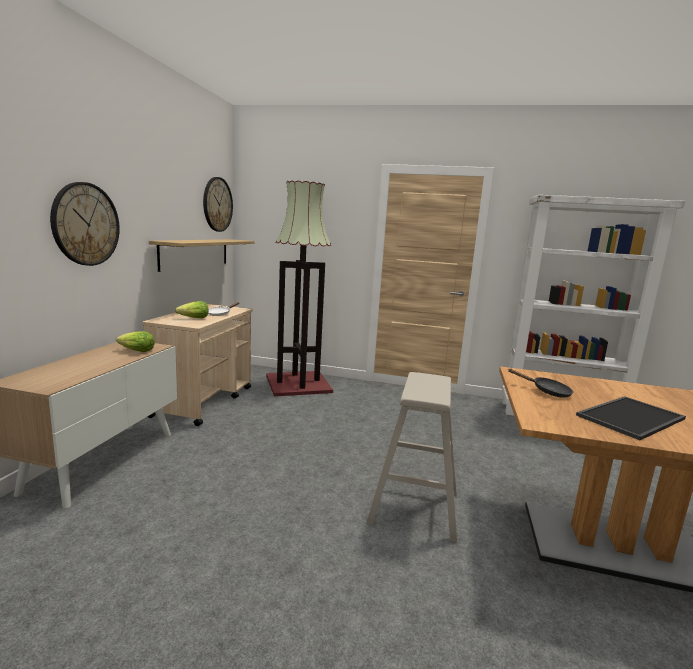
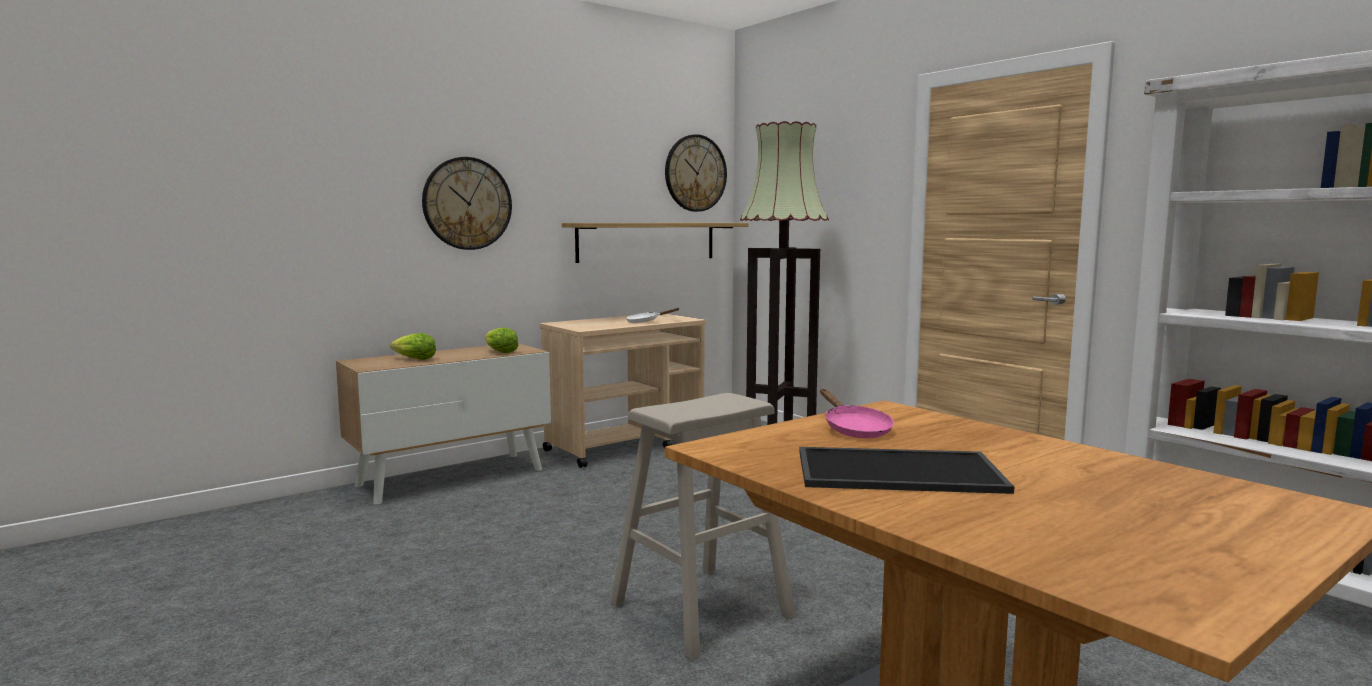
camera: 40 degrees right, 5 degrees down
lettuce [175,301,208,318] -> lettuce moved to [390,333,436,360]
black frying pan [508,369,573,398] -> pink frying pan [820,389,894,438]

